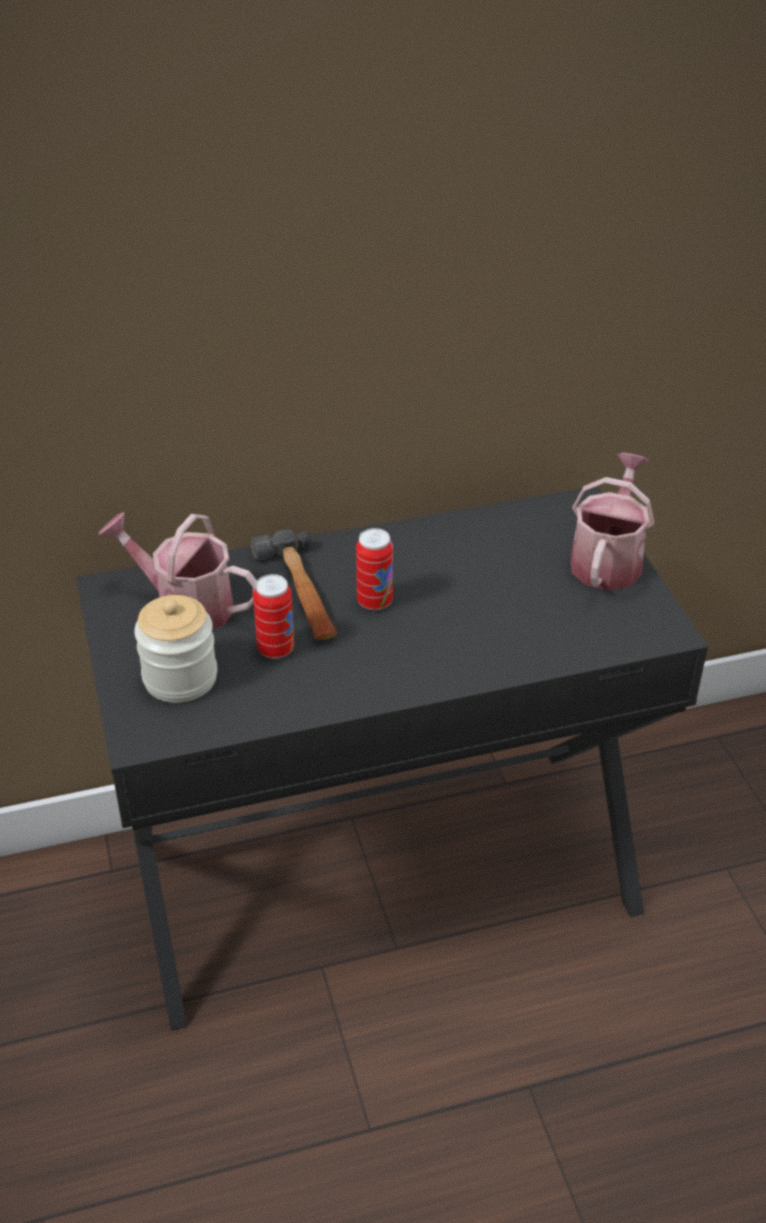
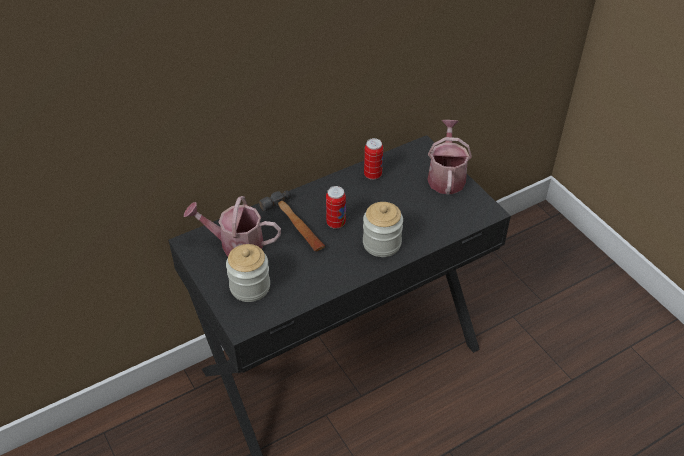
camera: 15 degrees left, 5 degrees up
can [253,574,294,659] -> can moved to [364,138,383,180]
none -> jar [363,202,403,257]

